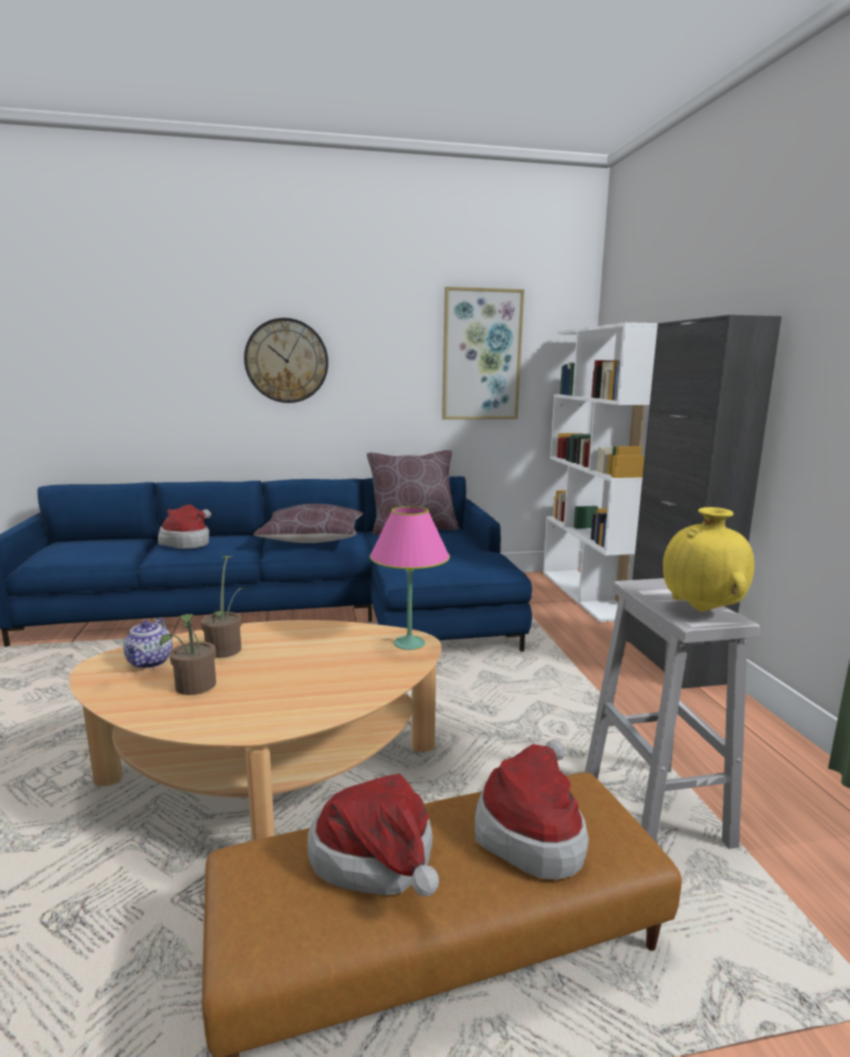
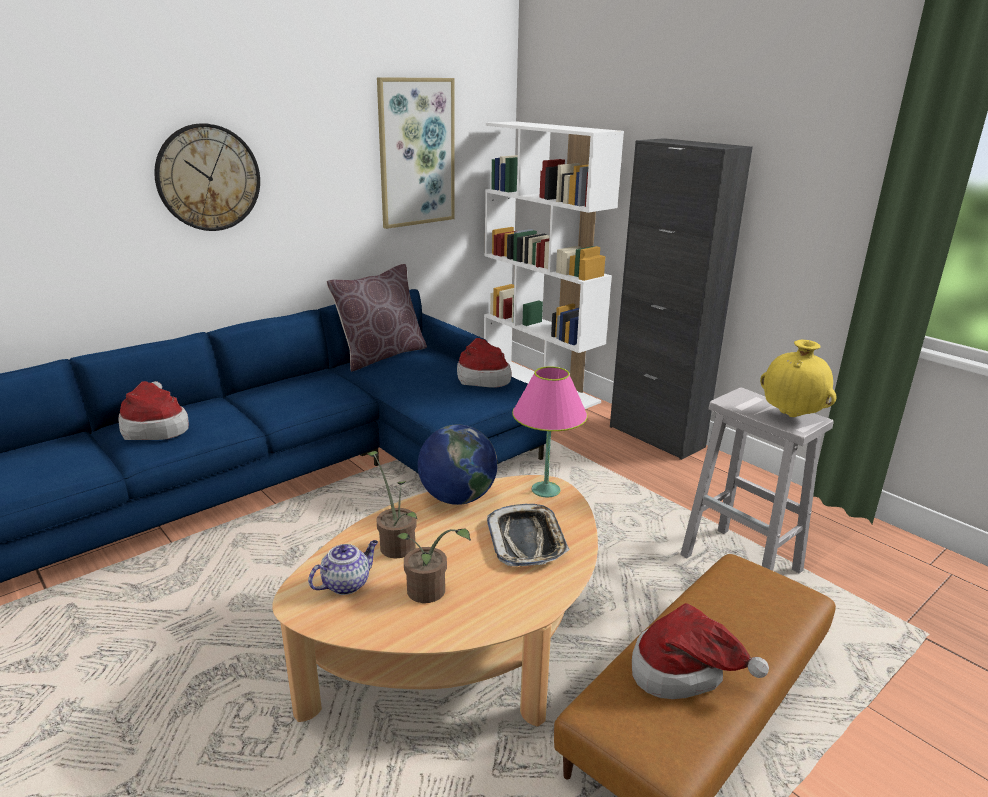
camera: 30 degrees left, 10 degrees up
teapot [123,618,173,668] -> teapot turned 105 degrees counterclockwise [308,540,378,595]
brown pillow [253,504,363,543] -> none
hat [475,740,589,880] -> hat moved to [457,338,512,388]
none -> globe [418,425,498,505]
none -> tray [487,504,570,566]

